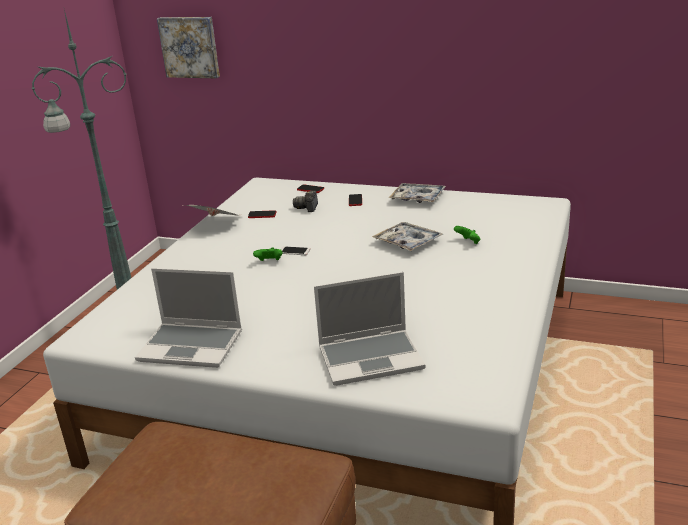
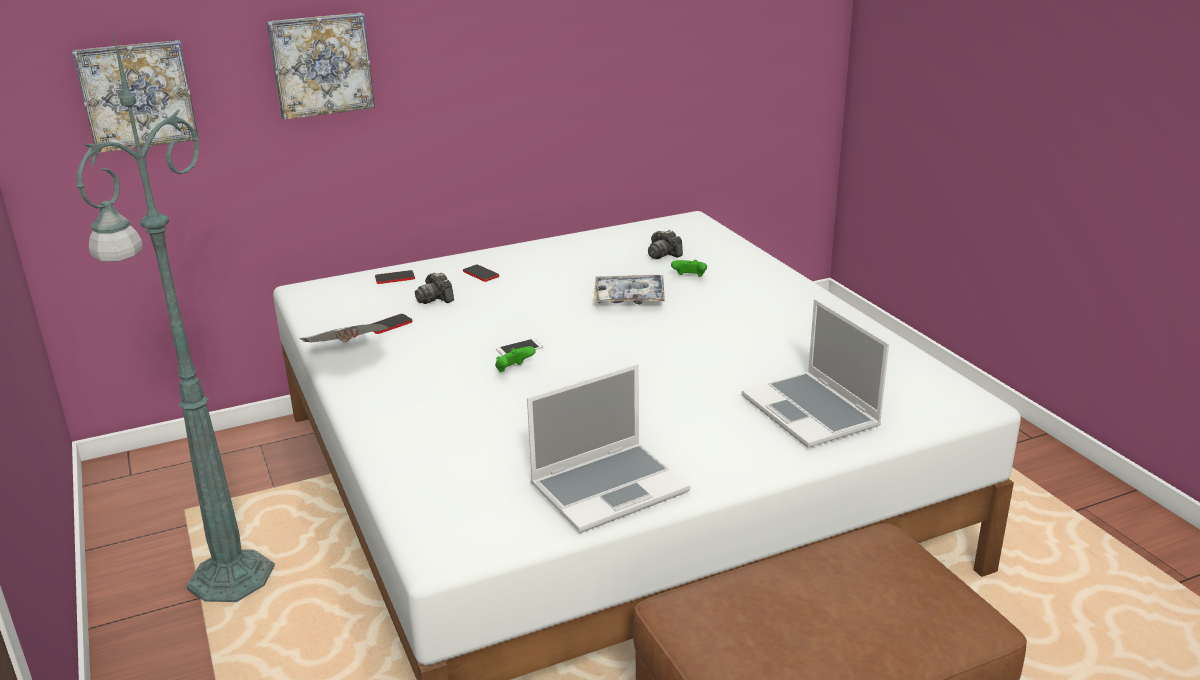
camera: 45 degrees left, 0 degrees up
laptop [314,272,426,386] -> laptop turned 120 degrees clockwise [742,299,889,448]
tray [388,183,446,203] -> none
none -> picture [267,13,375,120]
none -> camera [648,230,683,259]

